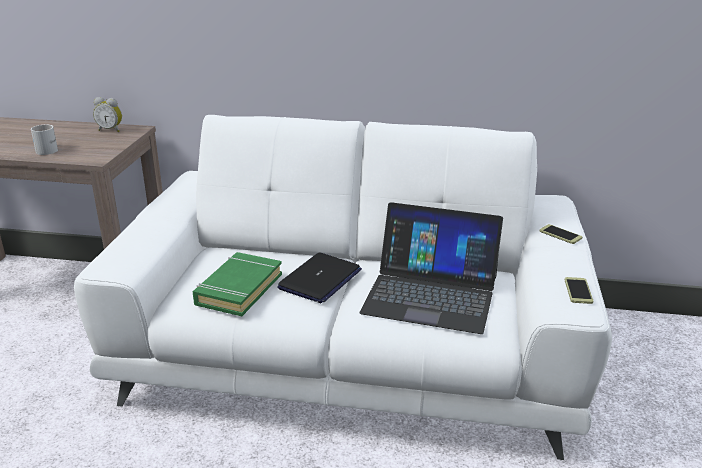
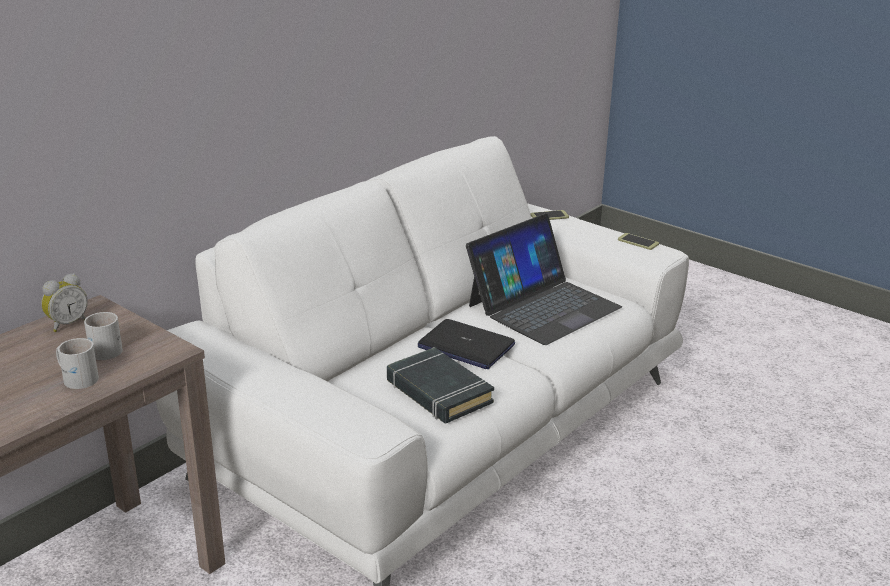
camera: 60 degrees left, 0 degrees up
green book [193,252,282,316] -> black book [387,347,494,424]
laptop [277,252,362,303] -> laptop turned 150 degrees clockwise [418,319,515,369]
none -> white mug [84,312,123,360]

